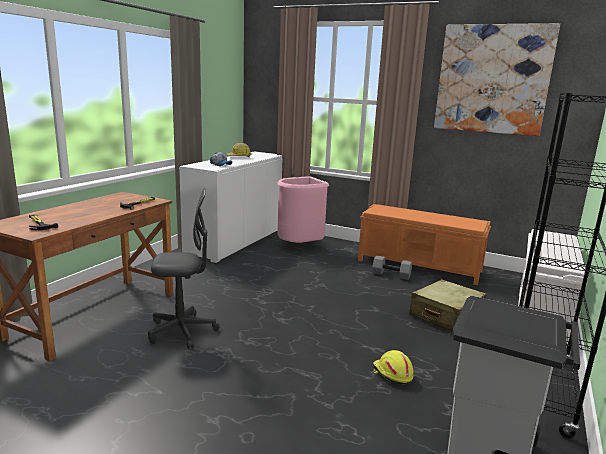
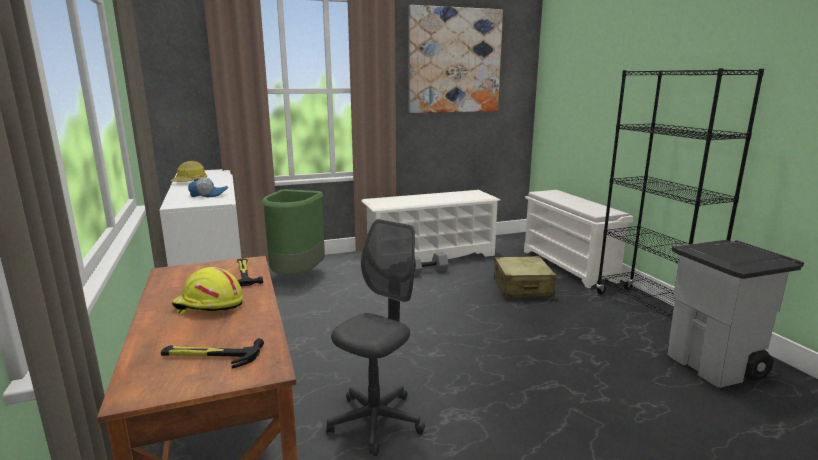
camera: 45 degrees left, 0 degrees up
pink trash can [277,176,329,243] -> green trash can [261,189,325,275]
orange bench [358,204,491,285] -> white shoe rack [361,190,500,262]
yellow hard hat [373,350,413,384] -> yellow hard hat moved to [172,267,243,315]

